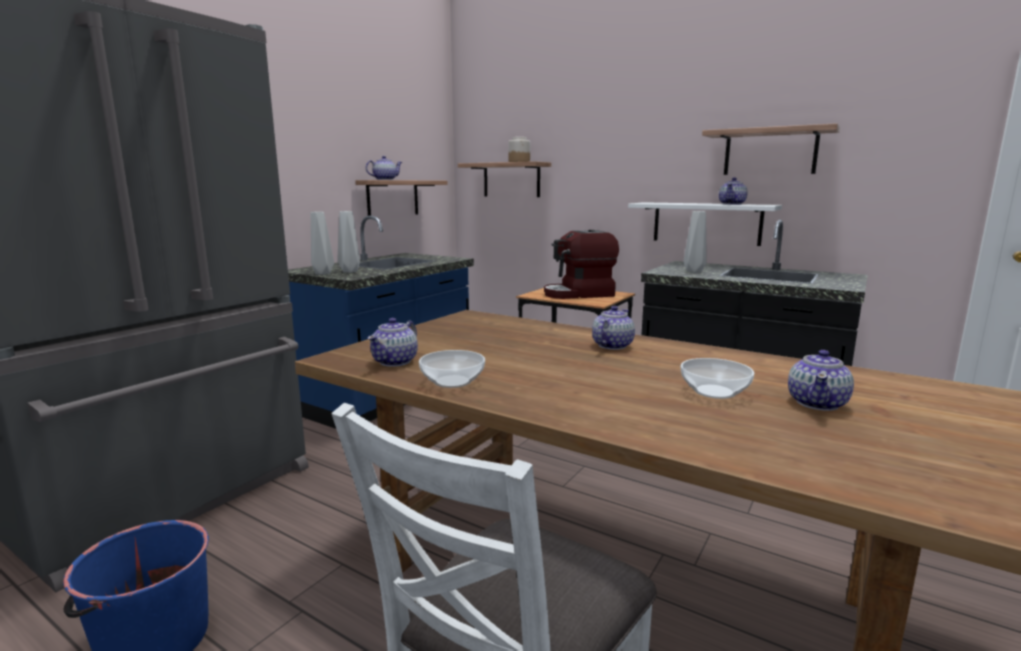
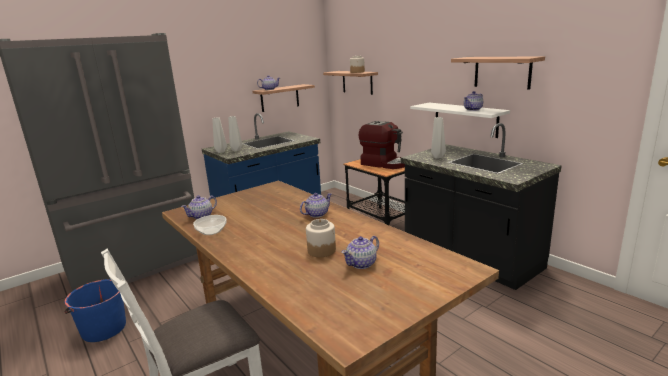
camera: 20 degrees right, 5 degrees up
coffee machine [544,230,619,299] -> coffee machine turned 150 degrees counterclockwise [358,121,405,169]
bowl [681,358,754,399] -> jar [306,219,336,257]

